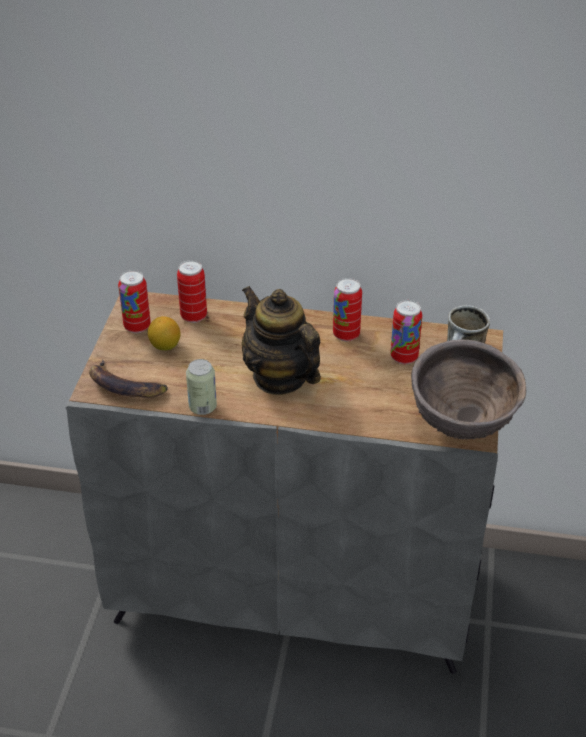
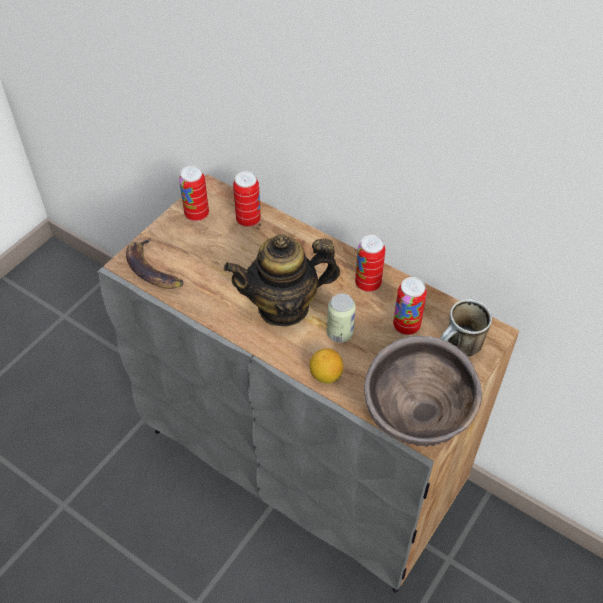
camera: 25 degrees right, 10 degrees up
lemon [148,316,181,351] -> lemon moved to [309,348,343,383]
can [186,359,217,415] -> can moved to [327,293,356,343]
teapot [242,286,321,395] -> teapot turned 90 degrees counterclockwise [224,234,340,327]

